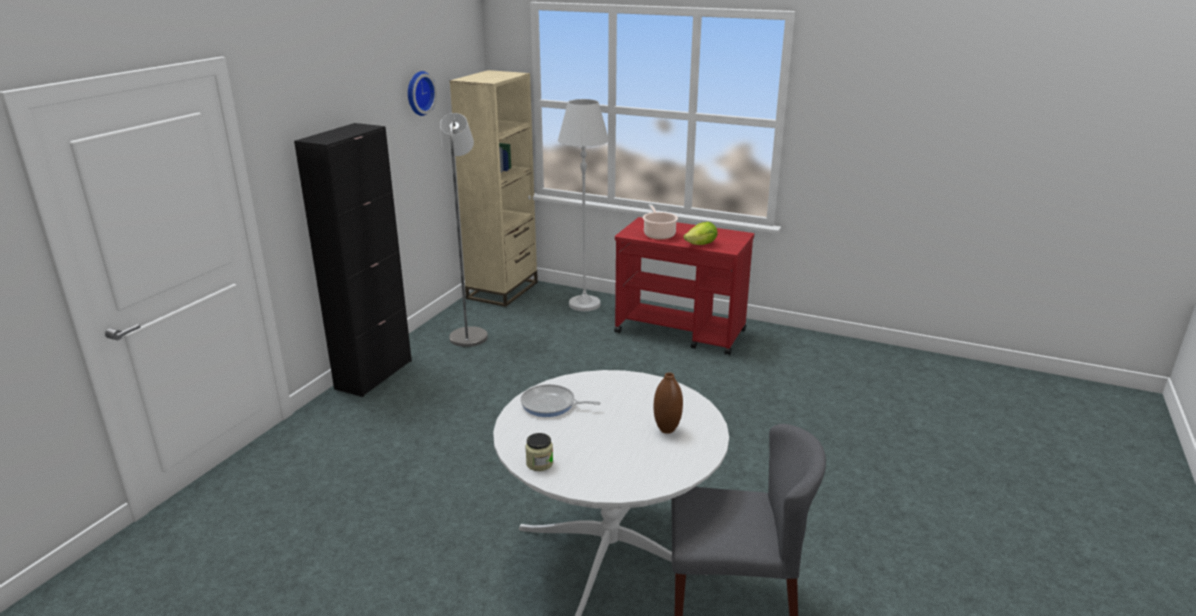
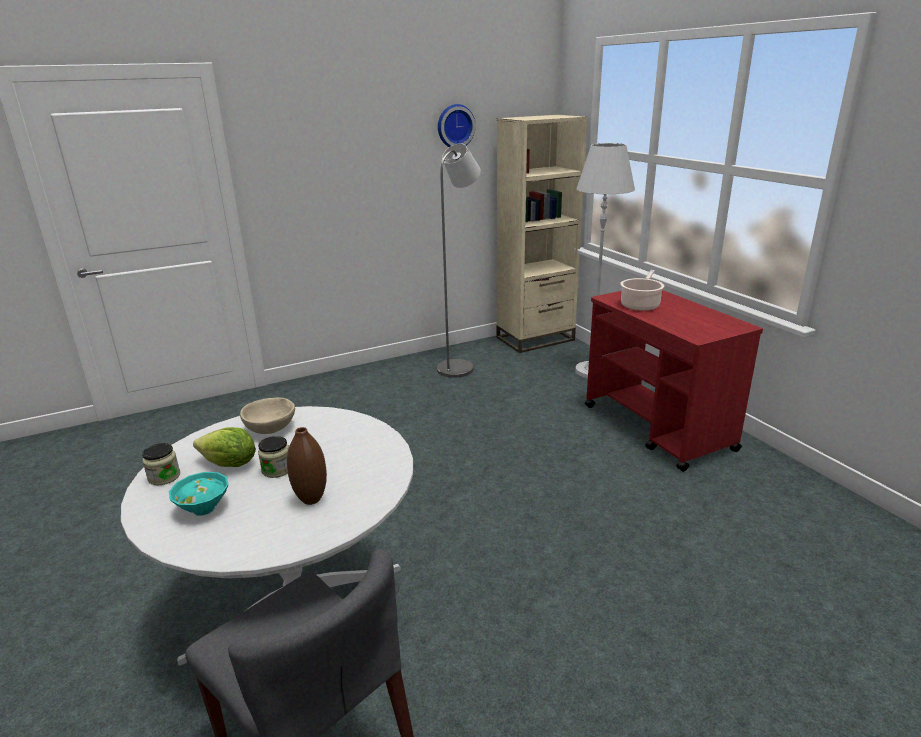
camera: 40 degrees right, 0 degrees up
black cabinet [294,123,412,397] -> none
frying pan [521,384,601,417] -> beige bowl [240,398,295,434]
lettuce [683,222,718,245] -> lettuce moved to [193,427,256,467]
none -> turquoise bowl [169,472,229,516]
none -> jar [258,436,289,478]

